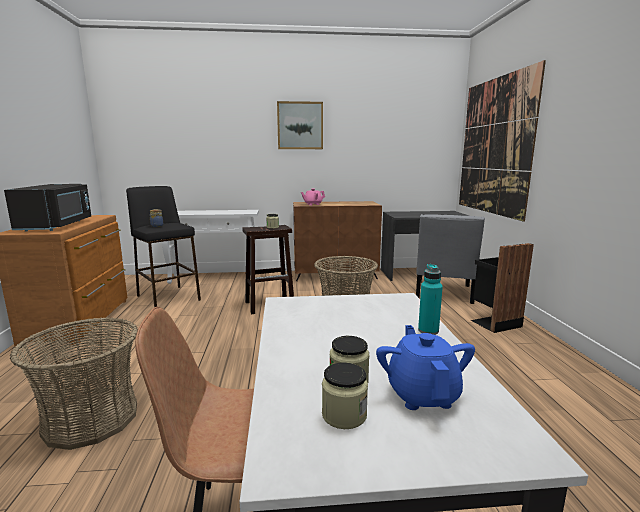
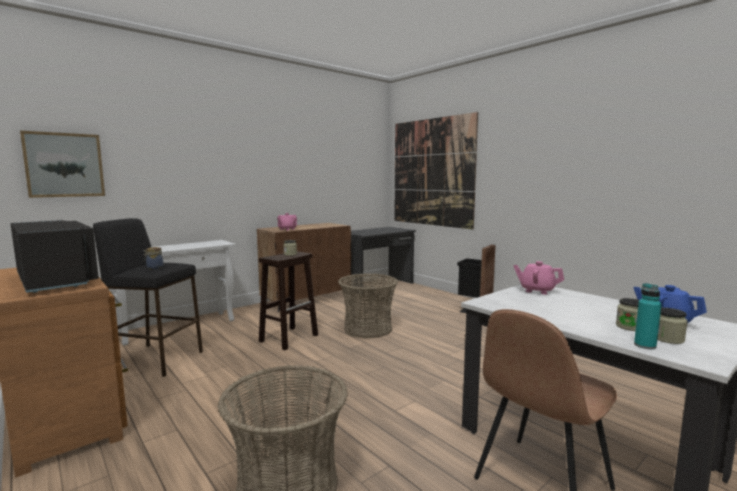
camera: 35 degrees left, 5 degrees down
picture [277,101,323,149] -> picture moved to [20,131,105,198]
grey chair [416,214,485,304] -> none
turquoise bottle [418,264,443,335] -> turquoise bottle moved to [634,283,662,349]
none -> pink teapot [513,261,564,295]

